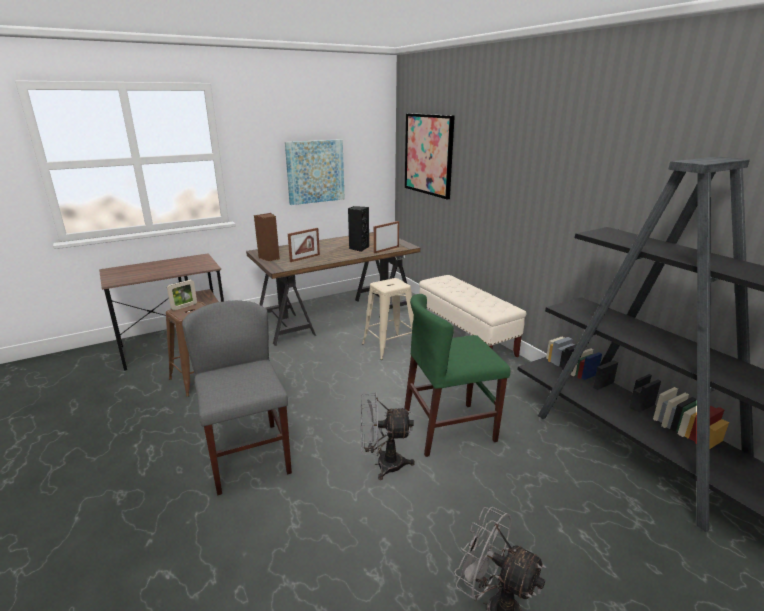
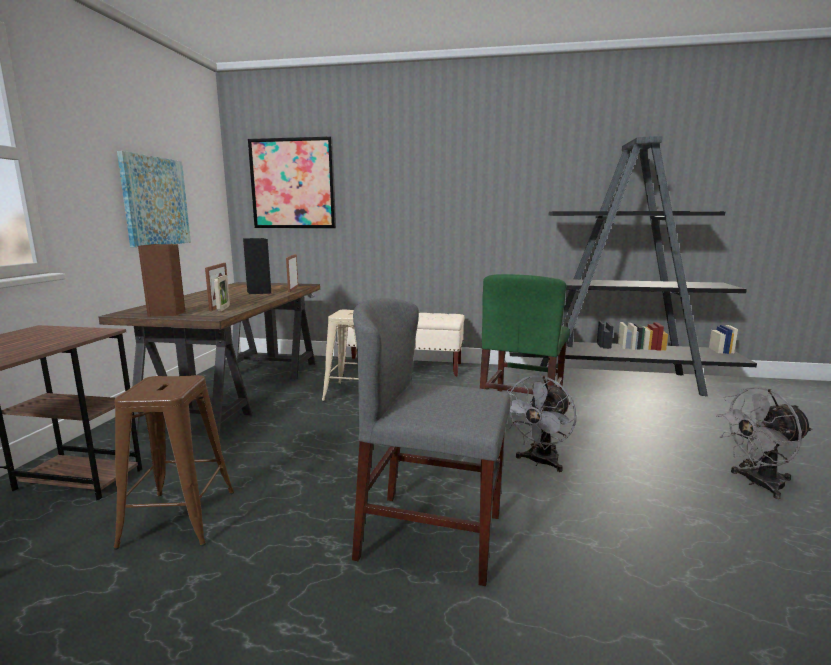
camera: 50 degrees left, 10 degrees down
picture frame [167,280,197,310] -> picture frame moved to [214,275,230,311]

